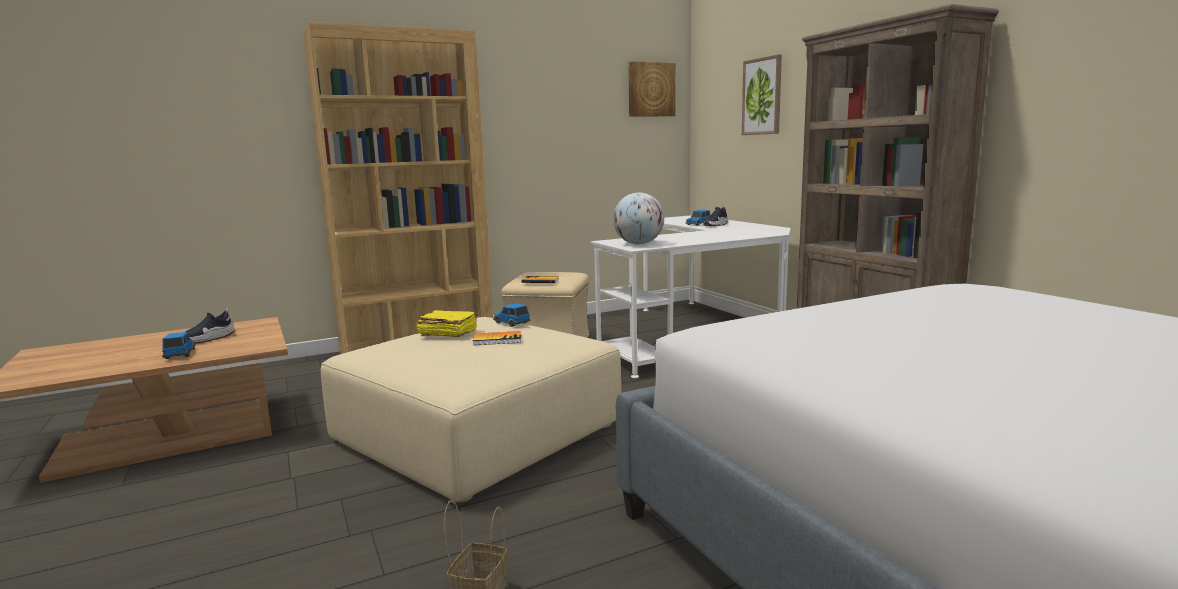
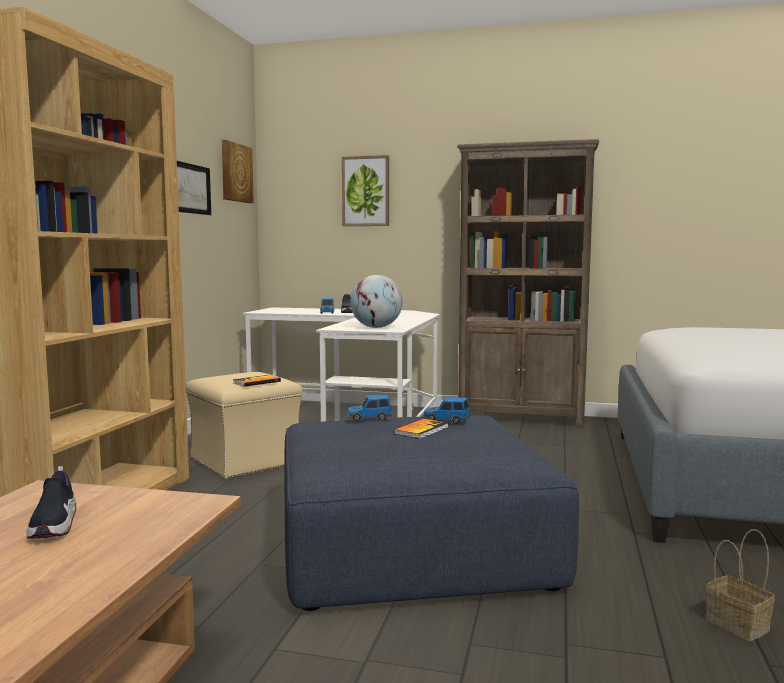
camera: 50 degrees left, 5 degrees down
toy car [162,332,196,359] -> toy car moved to [423,397,470,424]
beige ottoman [321,317,622,502] -> blue ottoman [284,416,579,611]
yellow book [417,310,478,337] -> none
none -> picture [177,161,211,215]

